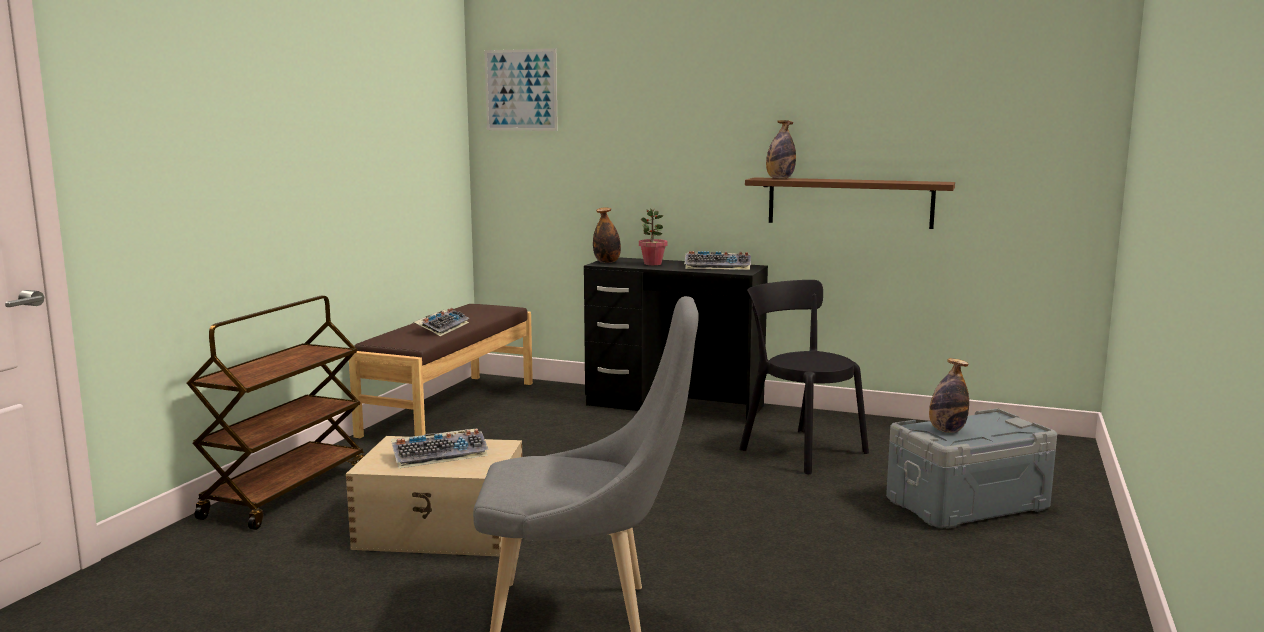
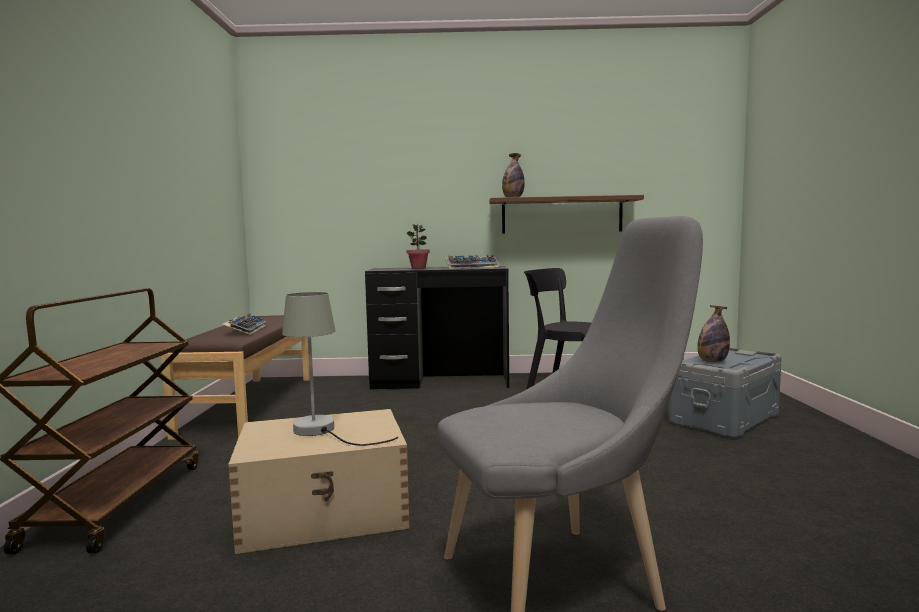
camera: 20 degrees left, 5 degrees down
keyboard [391,429,489,468] -> grey table lamp [282,292,398,446]
picture [484,48,558,131] -> none
bottle [593,207,621,263] -> none

